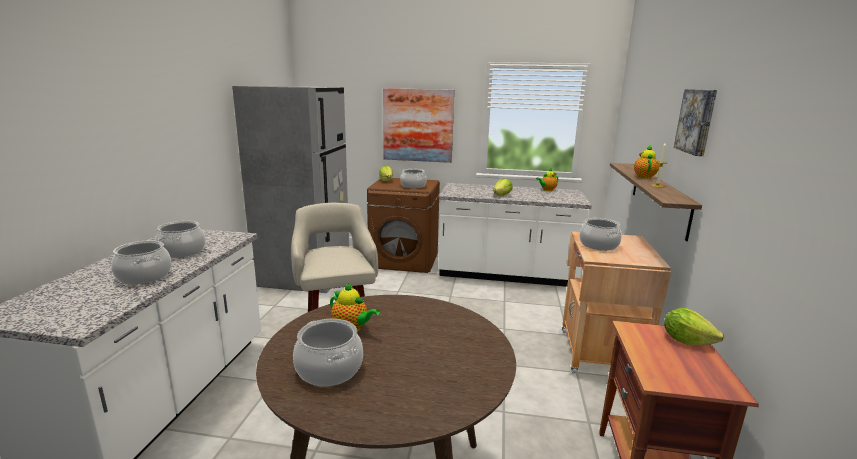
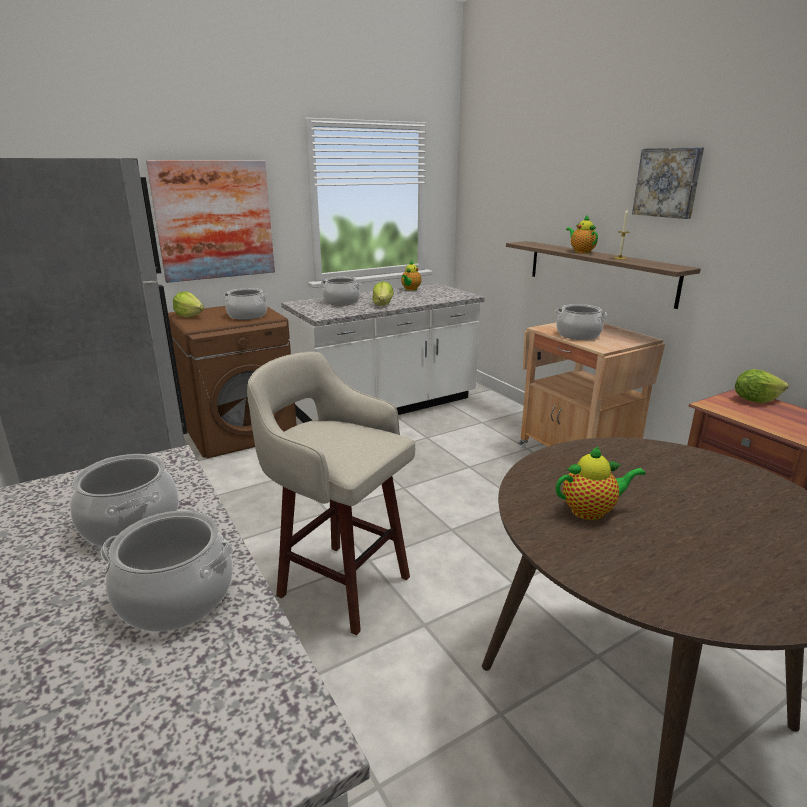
camera: 40 degrees left, 5 degrees up
cooking pot [293,319,363,386] -> cooking pot moved to [321,277,361,306]

